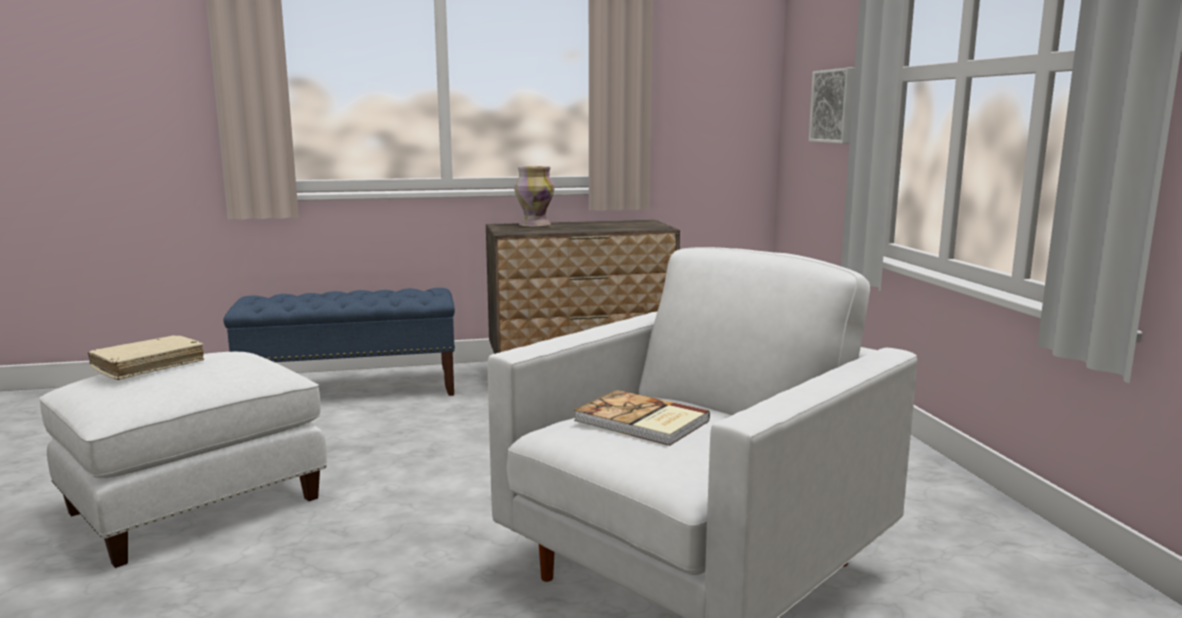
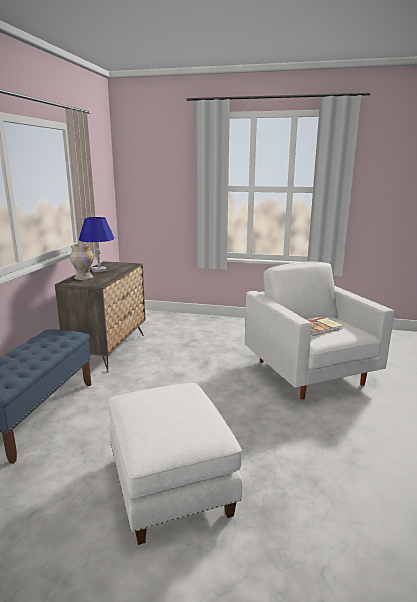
camera: 65 degrees left, 5 degrees up
beige book [88,335,204,380] -> none
picture [809,68,855,143] -> none
none -> blue table lamp [79,217,114,272]

